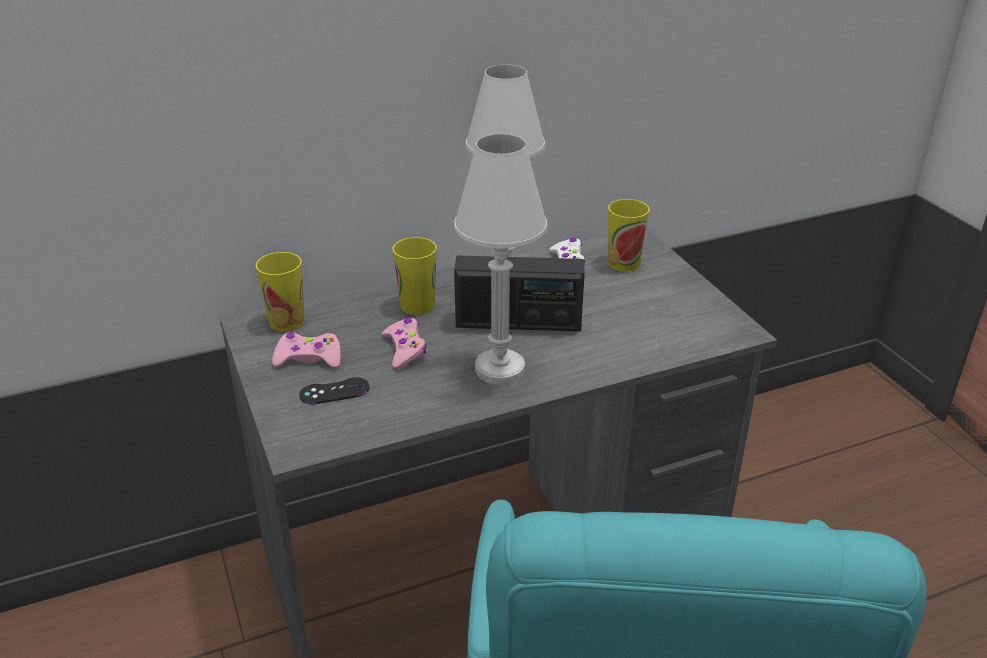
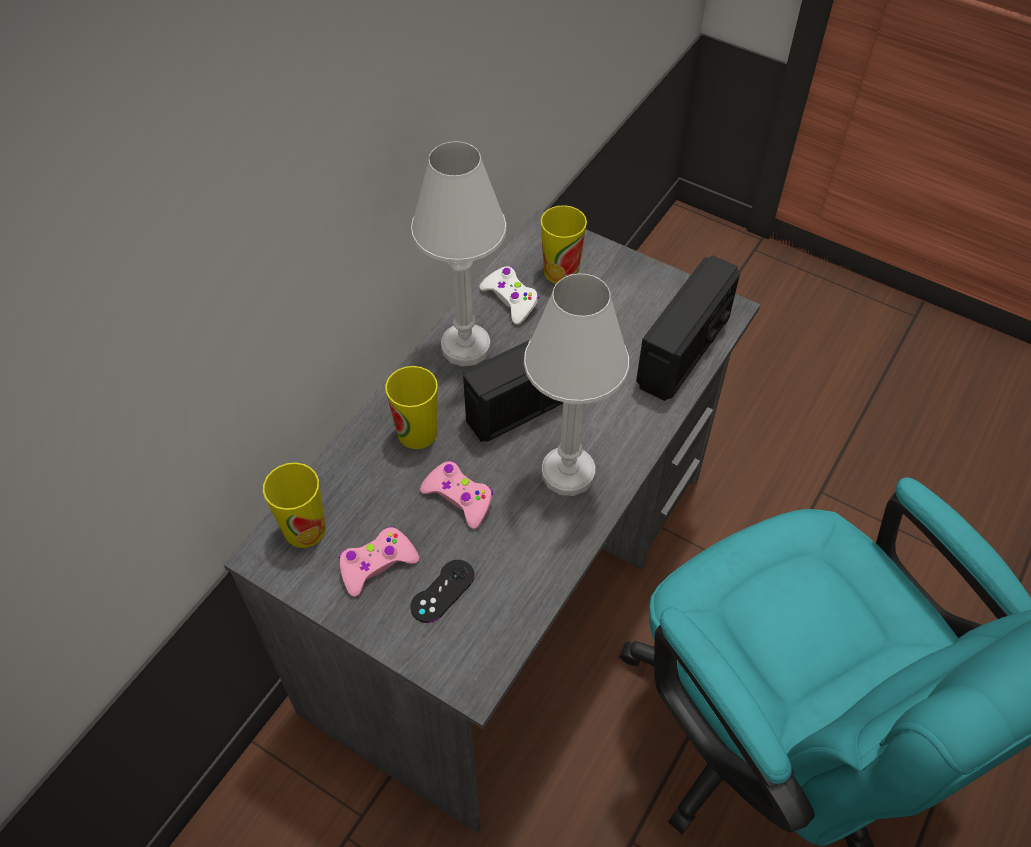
camera: 35 degrees left, 20 degrees up
none -> radio [636,255,740,401]

